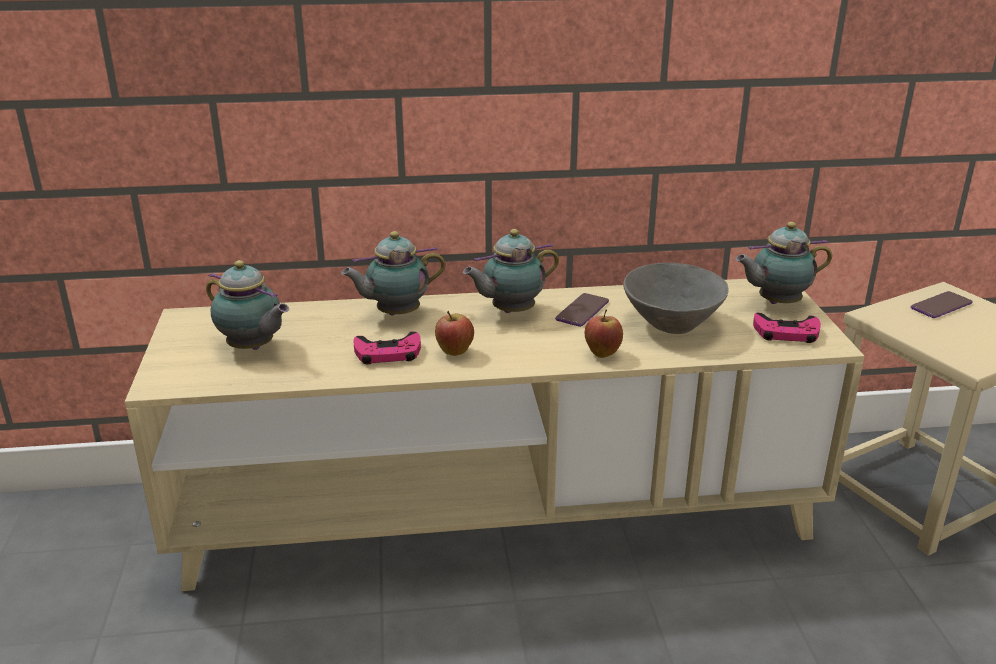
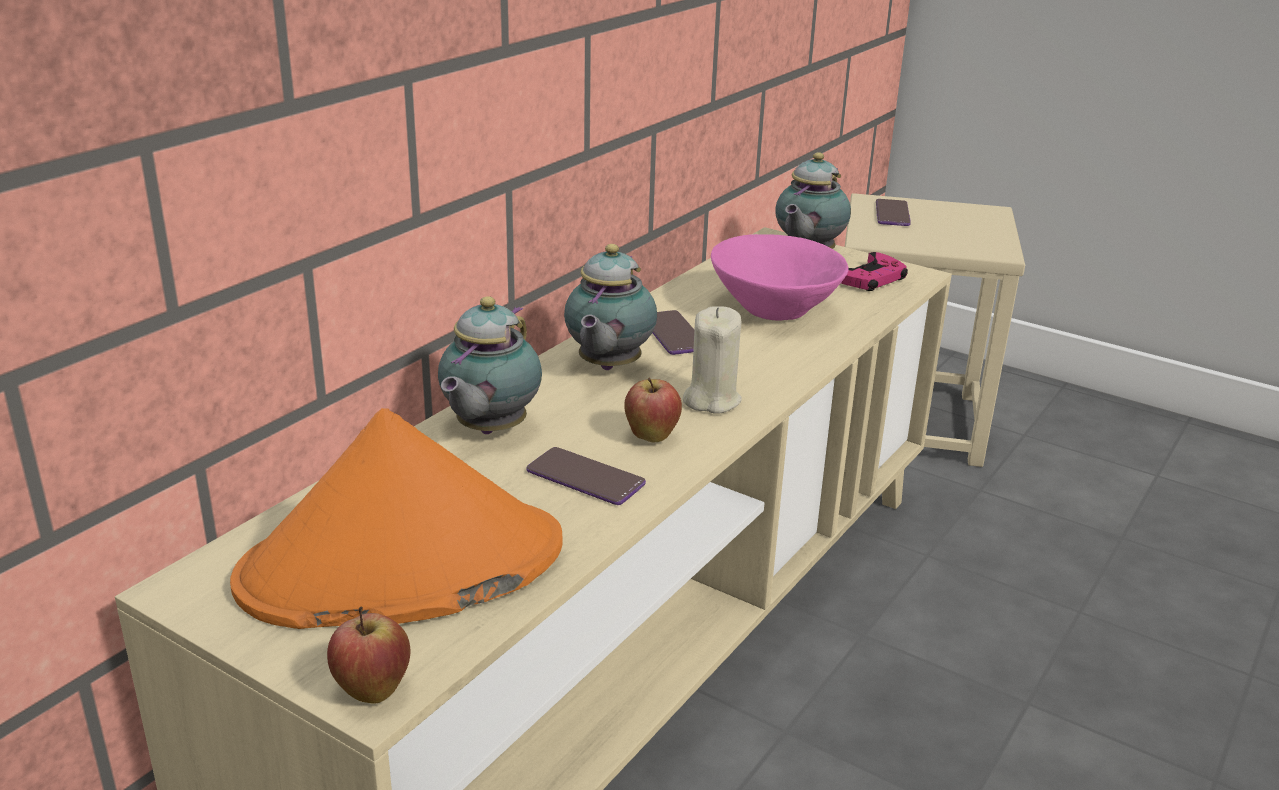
camera: 50 degrees left, 0 degrees up
teapot [206,260,289,350] -> orange hat [230,408,563,629]
pink game controller [354,331,421,364] -> phone [526,447,646,505]
apple [585,309,623,358] -> apple moved to [327,606,410,704]
grey bowl [623,263,729,334] -> pink bowl [711,234,848,320]
none -> beige candle [683,306,742,414]

